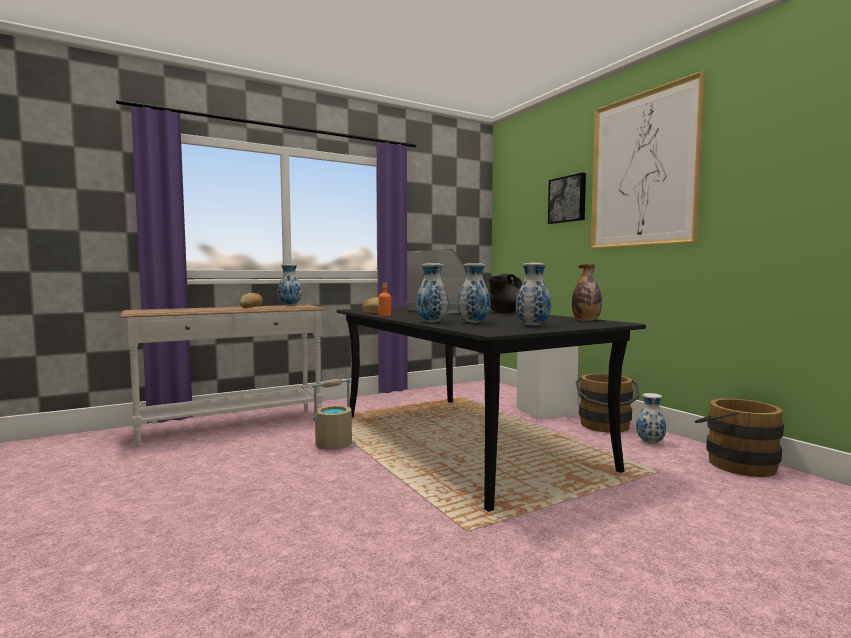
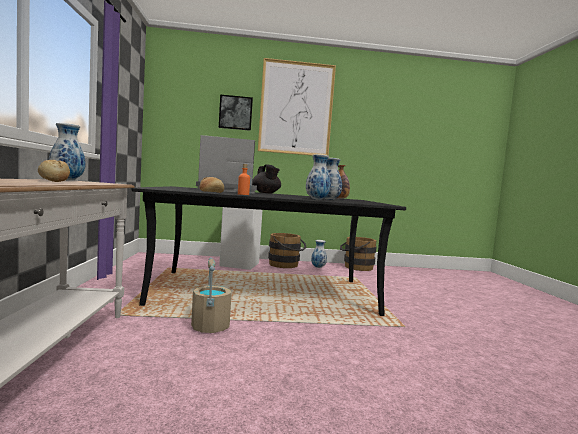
camera: 65 degrees left, 0 degrees up
vase [516,263,551,326] -> none

